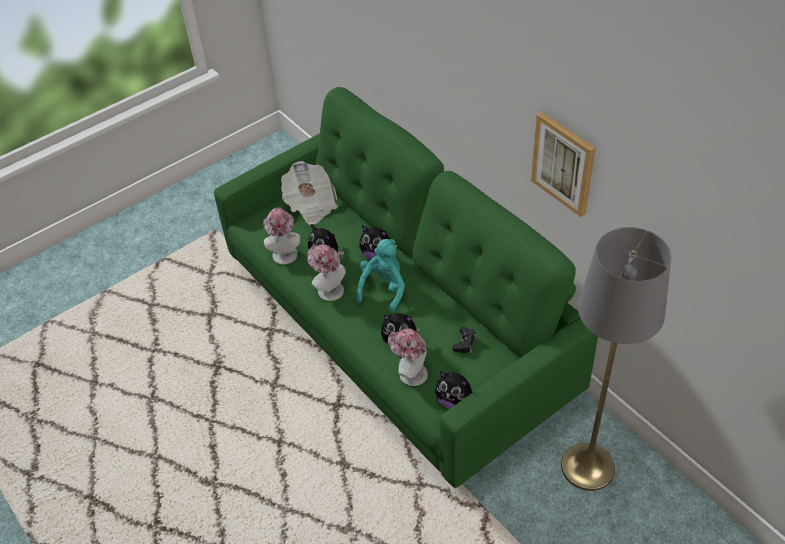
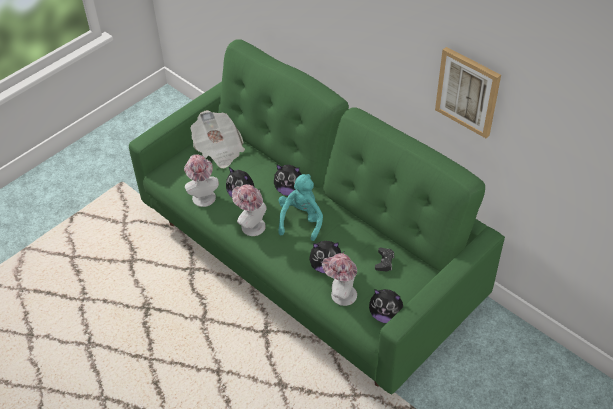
camera: 10 degrees left, 0 degrees up
grey floor lamp [561,227,671,491] -> none

